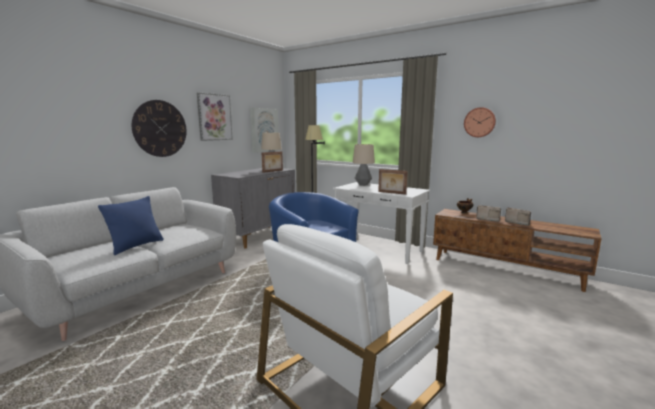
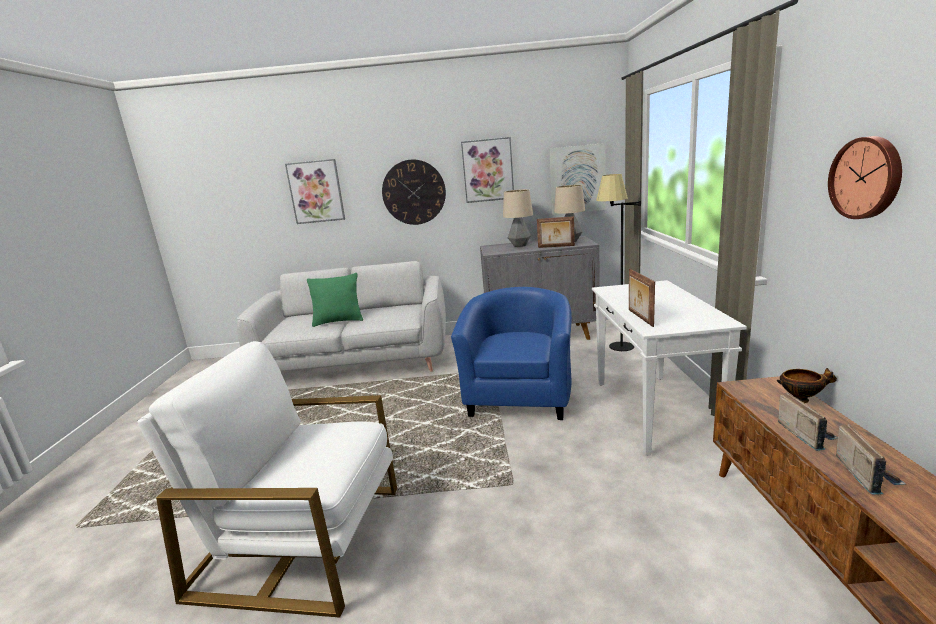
camera: 55 degrees right, 5 degrees up
blue pillow [98,196,164,255] -> green pillow [307,273,363,327]
table lamp [353,144,375,186] -> table lamp moved to [503,189,533,247]
none -> picture [285,159,345,224]

